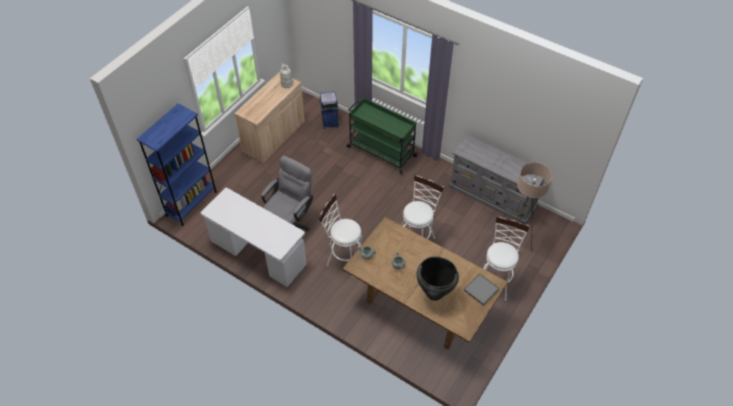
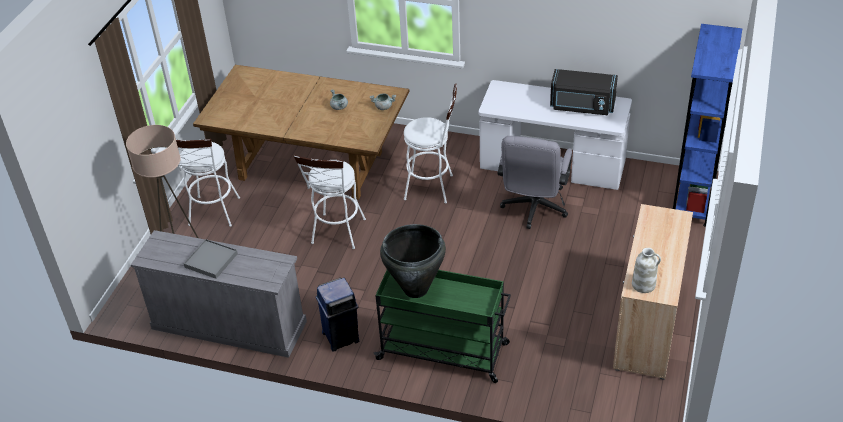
camera: 165 degrees right, 10 degrees down
blue trash can [319,92,339,129] -> blue trash can moved to [316,278,359,352]
black vase [416,257,459,301] -> black vase moved to [380,224,446,298]
grey tray [464,273,499,306] -> grey tray moved to [184,239,238,279]
none -> black microwave [550,69,618,115]

